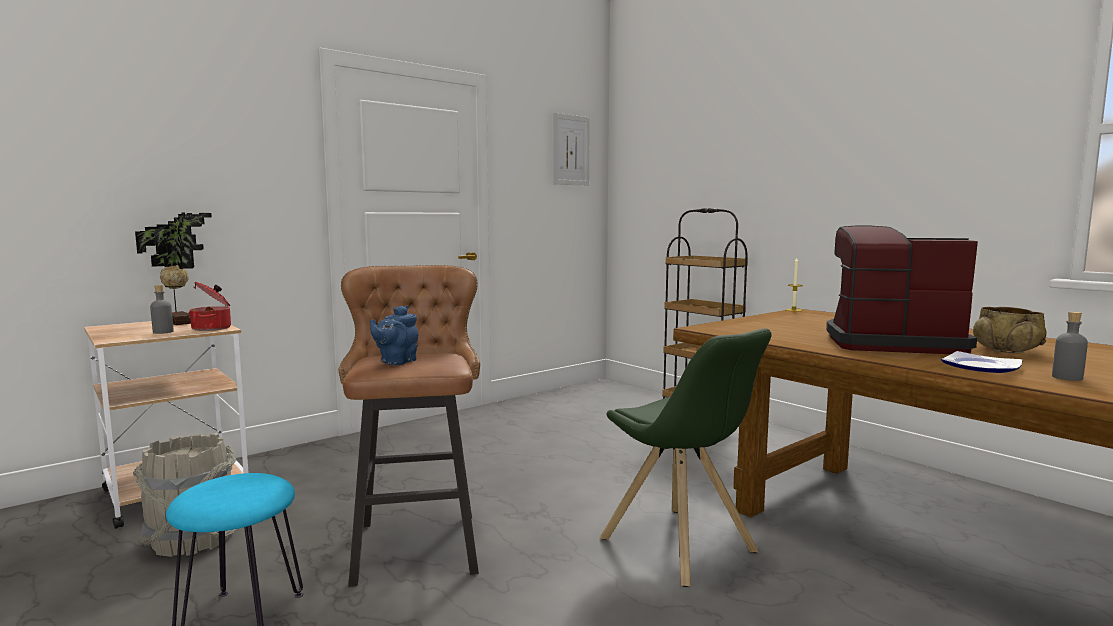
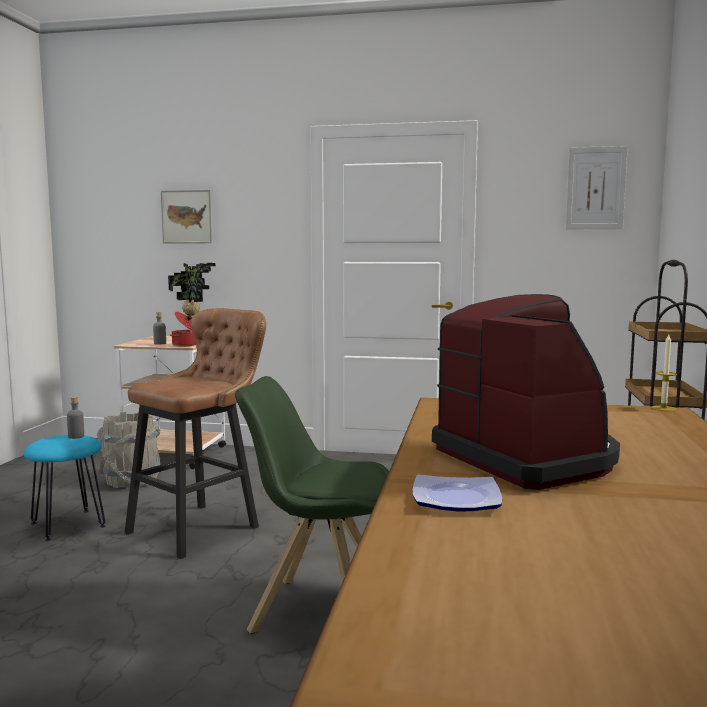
camera: 50 degrees right, 0 degrees up
blue teapot [370,305,418,365] -> none
green chair [600,328,772,587] -> green chair turned 90 degrees clockwise [235,376,389,634]
beige bowl [973,307,1046,353] -> none
grey bottle [1052,312,1088,381] -> grey bottle moved to [67,396,84,439]
none -> picture [161,190,213,243]

